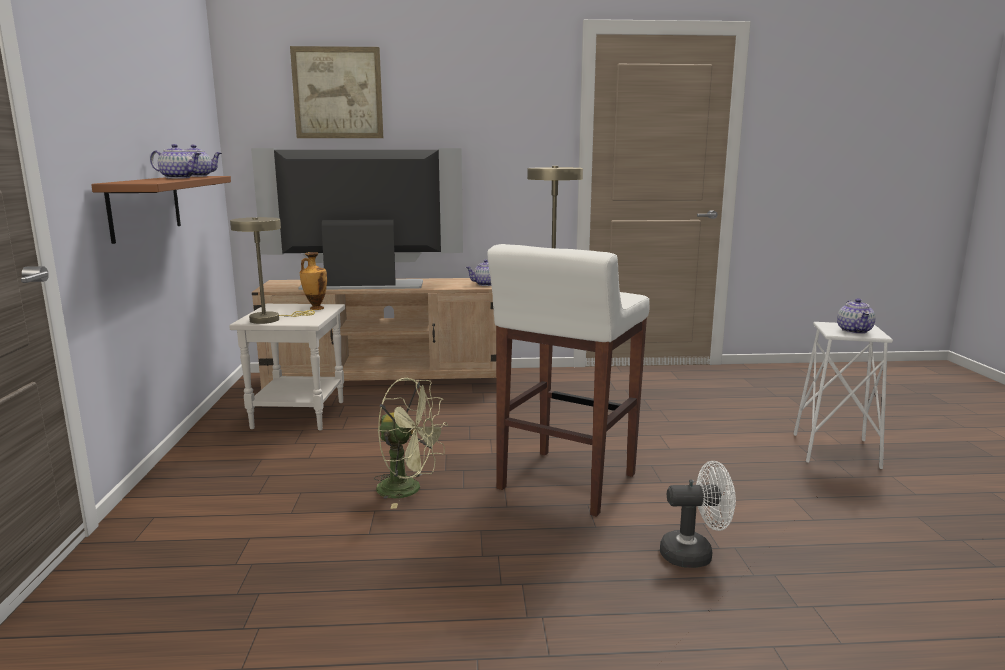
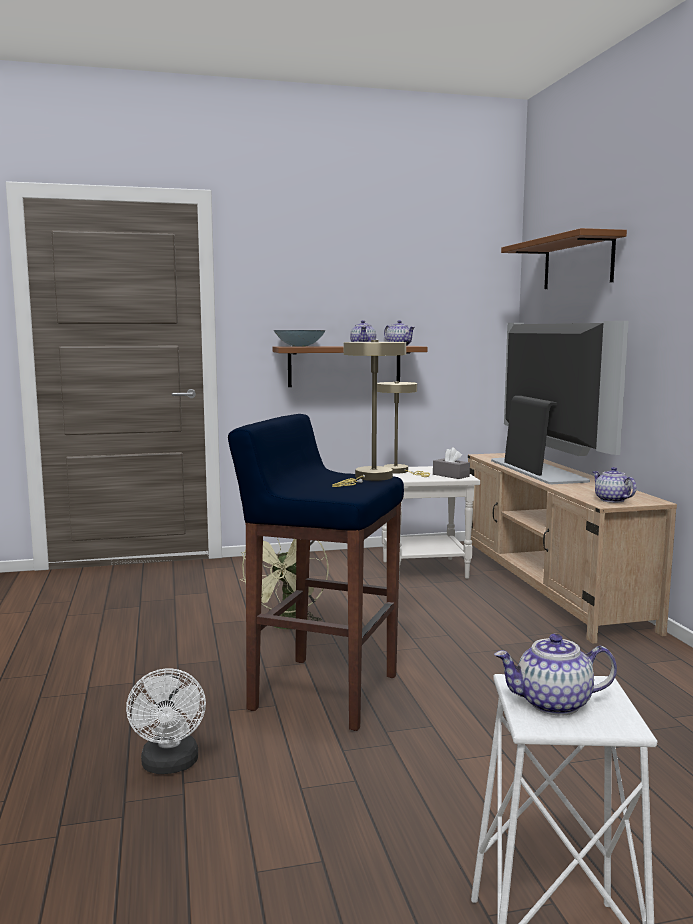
camera: 80 degrees right, 5 degrees down
picture [290,46,383,138] -> brown shelf [501,228,627,289]
vase [300,252,327,310] -> grey tissue box [433,447,470,479]
white stool [487,244,650,517] -> blue stool [228,414,404,731]
none -> bowl [274,330,326,347]

